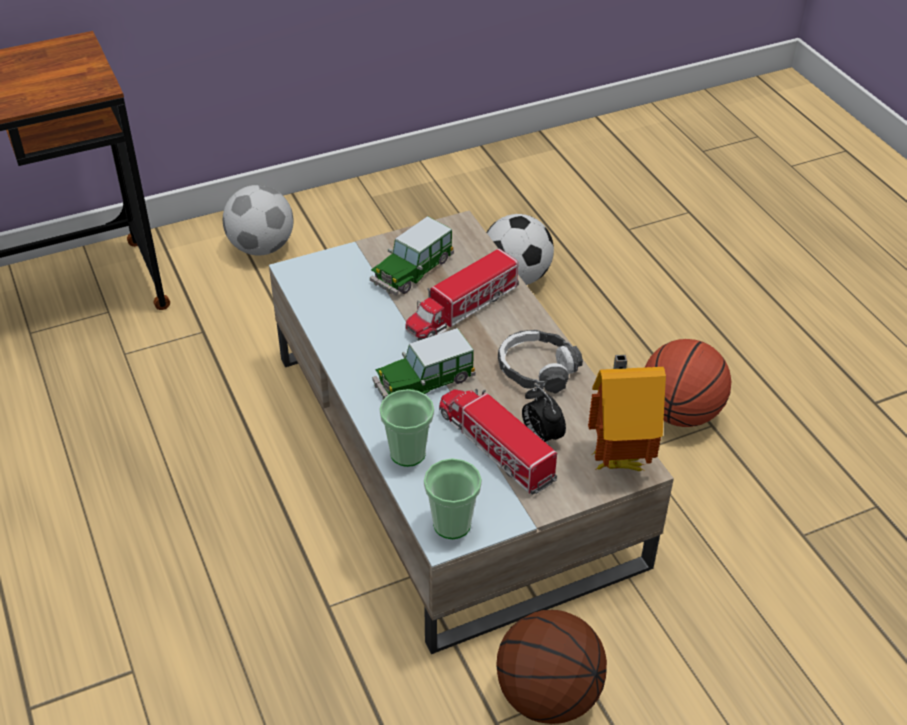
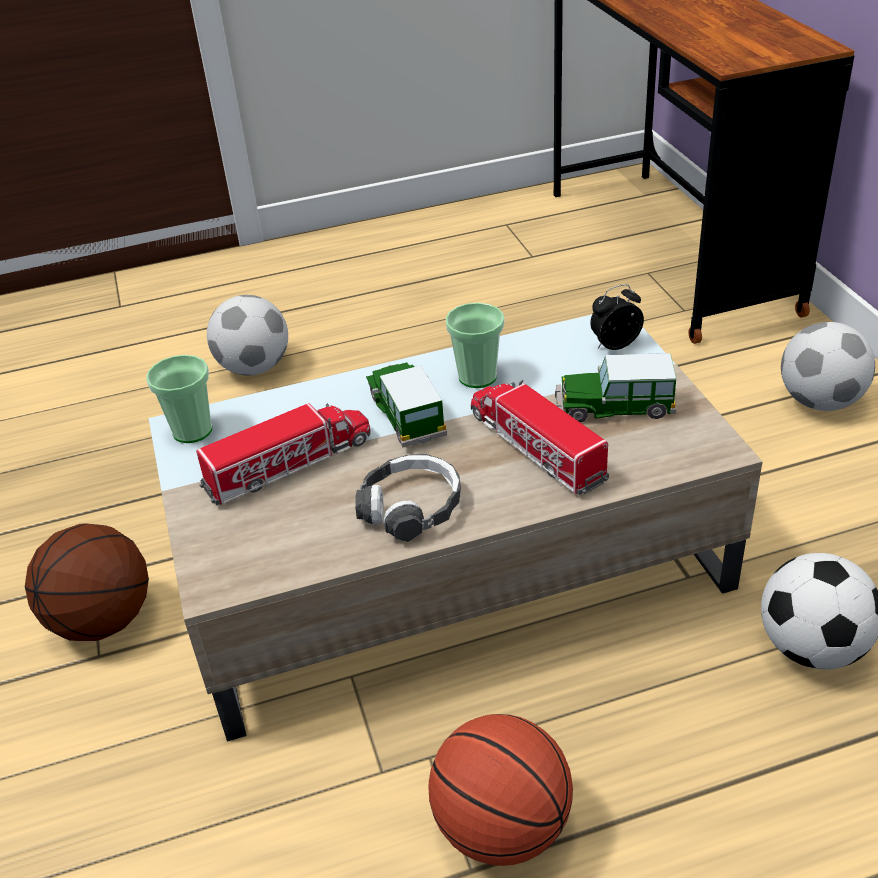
camera: 100 degrees right, 5 degrees down
toy car [370,216,454,296] -> toy car turned 45 degrees counterclockwise [555,353,676,423]
cup [379,389,434,467] -> cup moved to [446,303,504,388]
alarm clock [522,387,566,445] -> alarm clock moved to [590,284,644,350]
toy house [588,354,666,471] -> none
none -> football [207,295,288,376]

